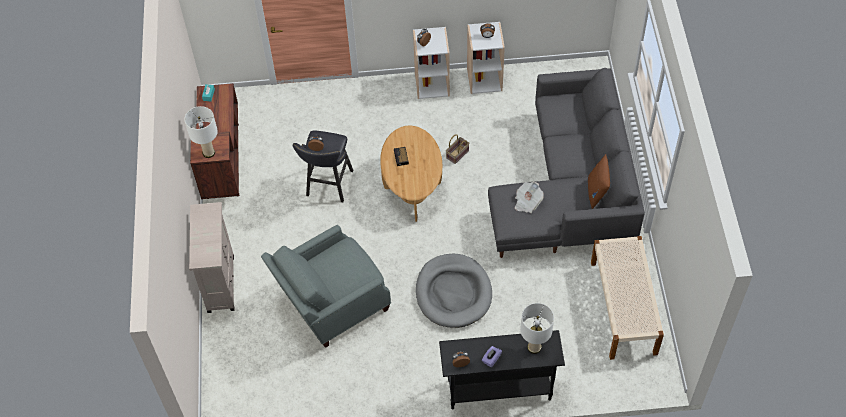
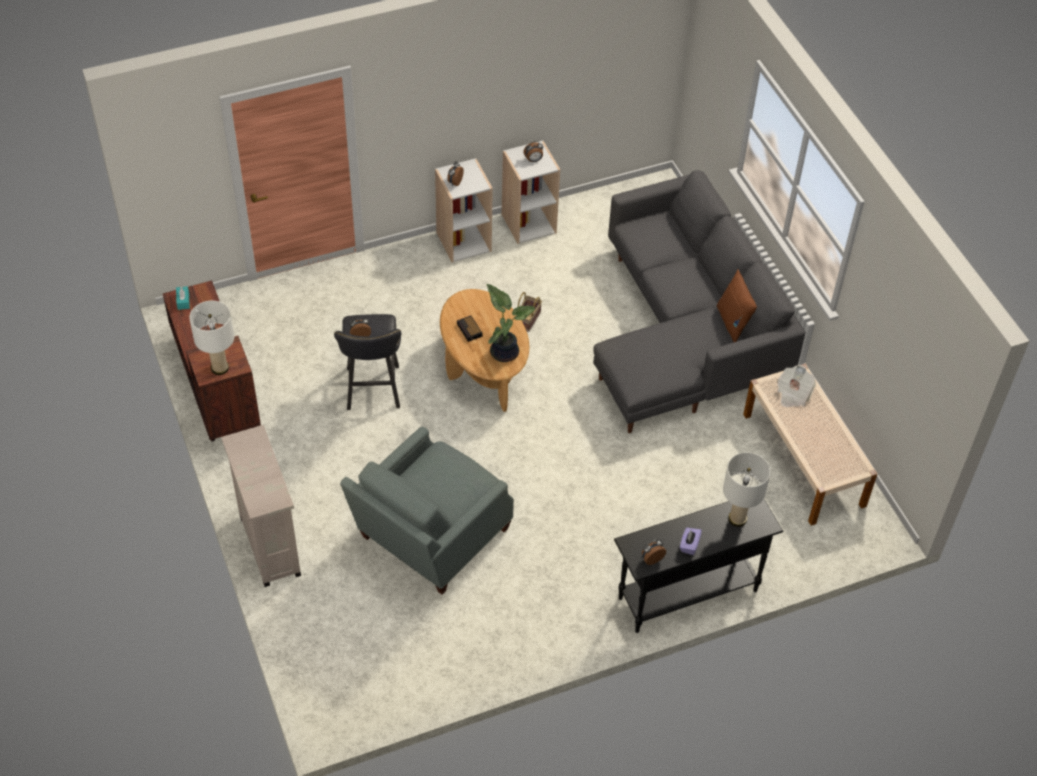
camera: 20 degrees left, 5 degrees down
grey dog bed [416,254,492,328] -> none
newspaper [515,182,544,213] -> newspaper moved to [777,365,816,407]
none -> potted plant [486,284,535,362]

